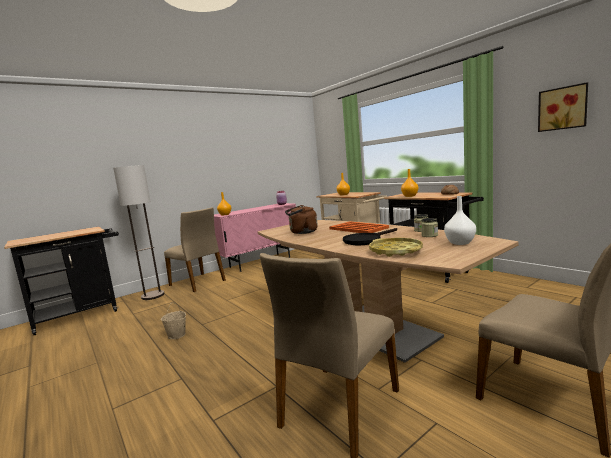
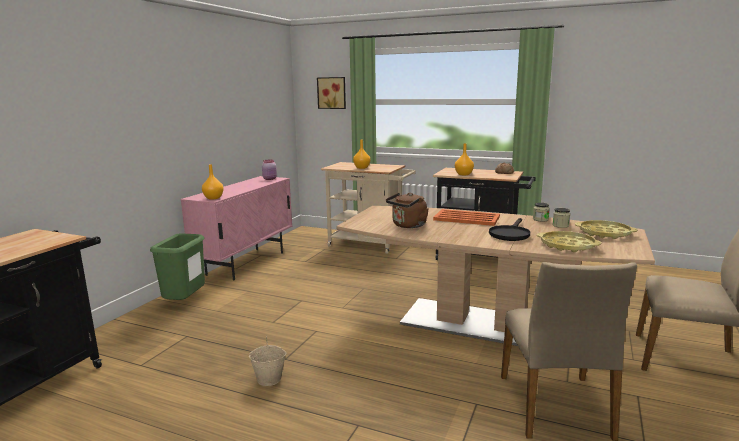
camera: 30 degrees left, 5 degrees up
floor lamp [113,165,165,300] -> none
beige chair [164,207,226,292] -> green trash can [150,233,205,300]
white vase [444,196,476,245] -> yellow tray [575,220,637,239]
picture [538,82,588,132] -> picture moved to [317,77,346,109]

